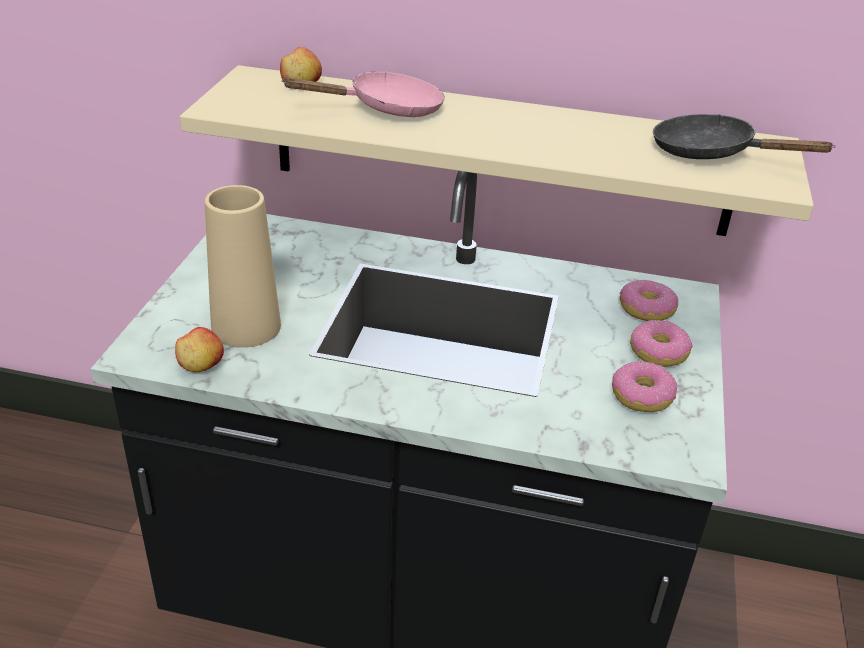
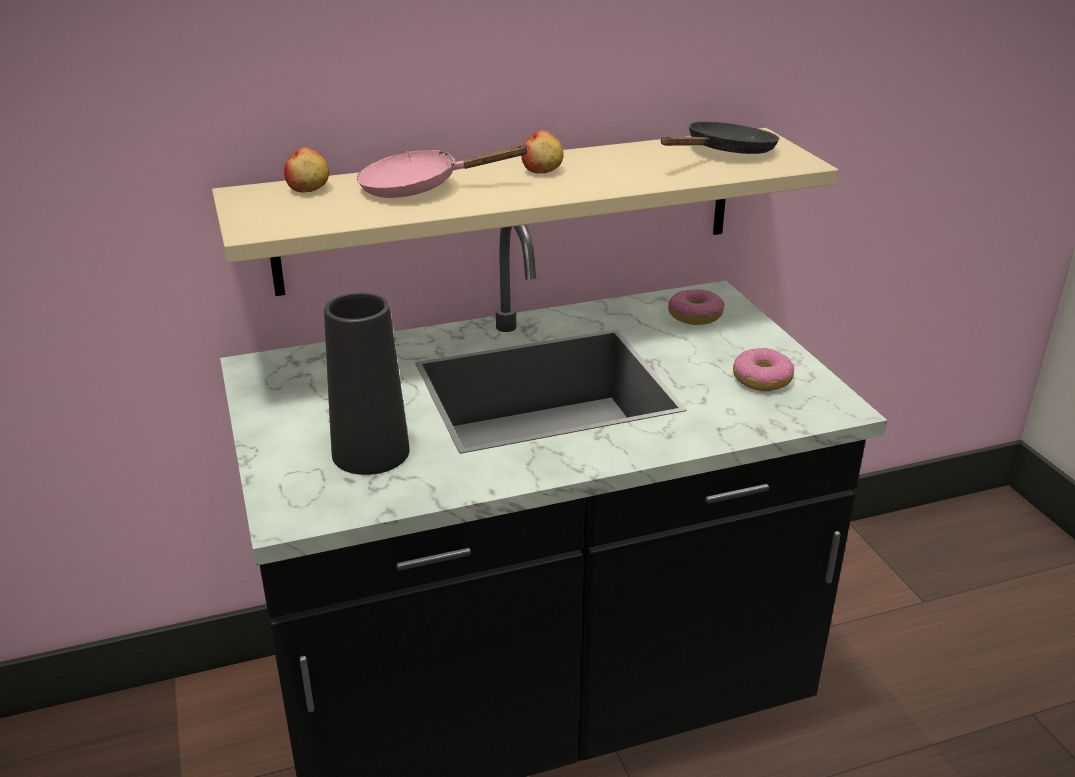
camera: 30 degrees left, 5 degrees down
apple [175,327,224,372] -> apple moved to [521,130,563,173]
beige vase [205,185,281,348] -> black vase [324,293,410,475]
pink frying pan [282,71,445,117] -> pink frying pan turned 135 degrees counterclockwise [357,145,530,198]
donut [630,320,692,367] -> none
black frying pan [653,114,836,159] -> black frying pan turned 135 degrees clockwise [661,121,780,154]

